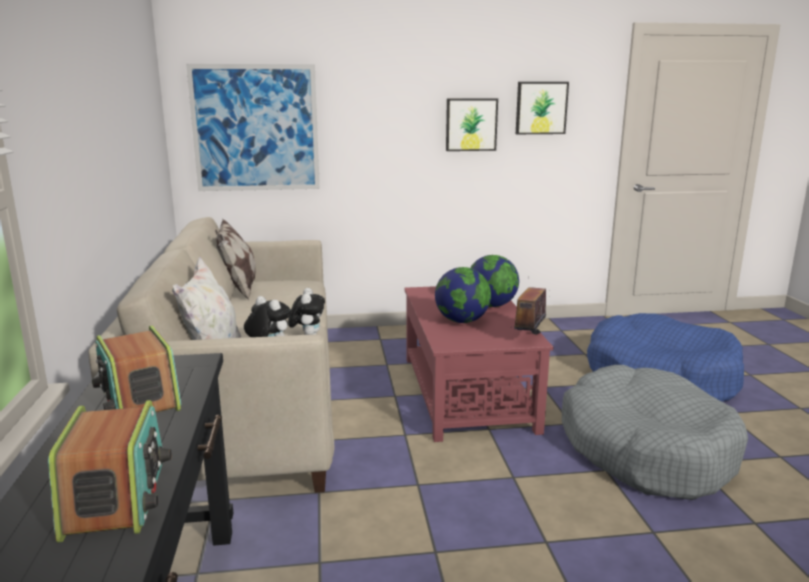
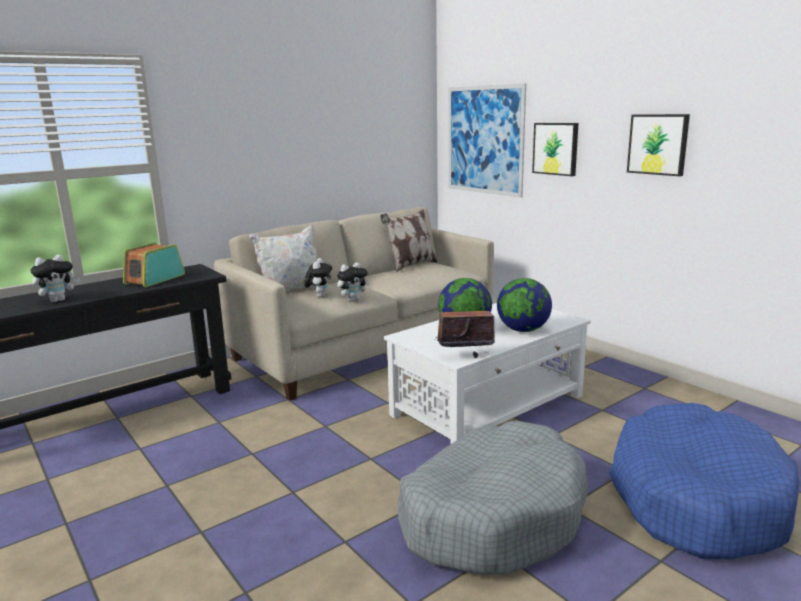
camera: 60 degrees right, 0 degrees up
radio [48,400,171,543] -> plush toy [30,255,80,302]
red coffee table [404,286,553,442] -> white coffee table [384,303,591,444]
picture [516,82,569,134] -> picture moved to [532,123,579,176]

